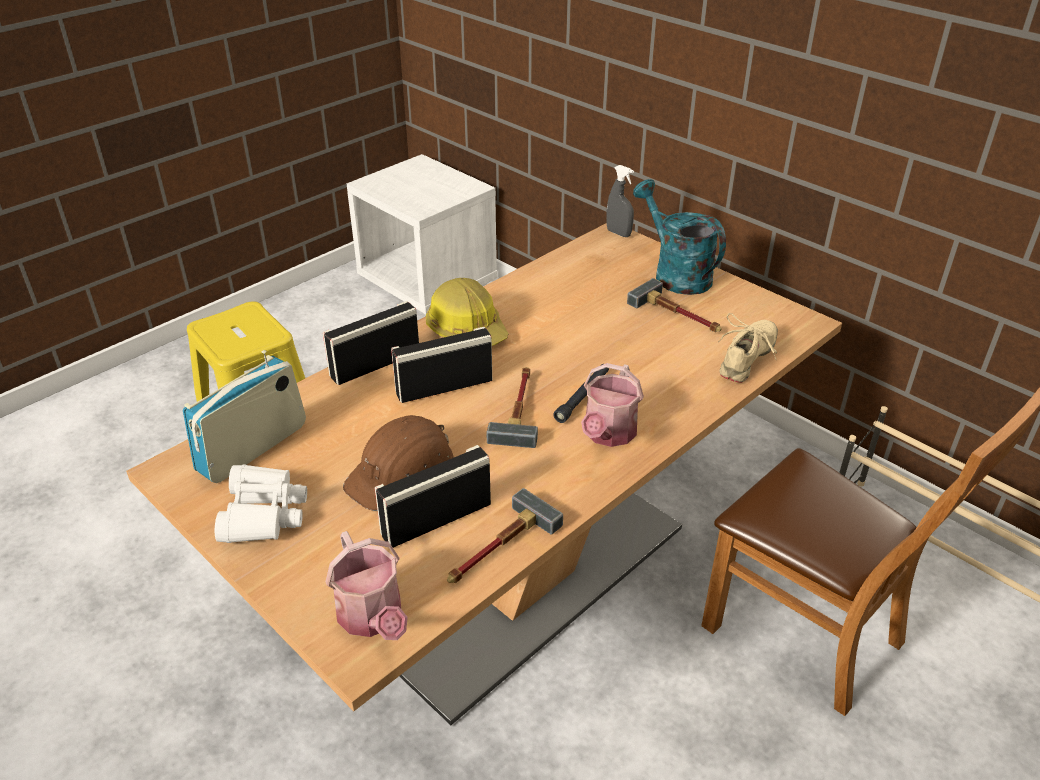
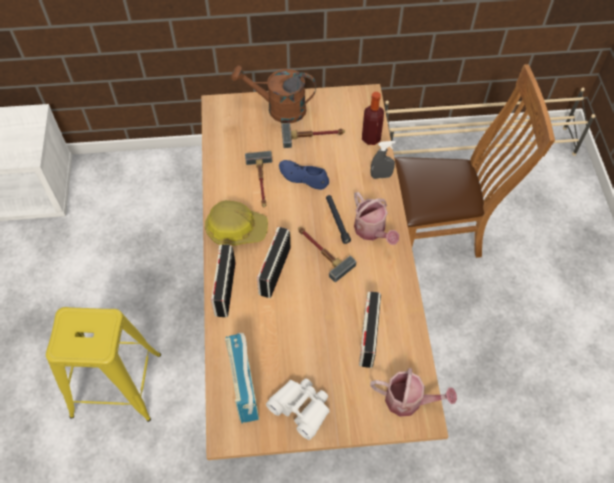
camera: 50 degrees left, 20 degrees up
brown hard hat [343,415,454,511] -> none
hammer [447,488,563,583] -> hammer moved to [245,151,273,207]
grey spray bottle [607,165,634,237] -> grey spray bottle moved to [371,141,395,179]
turquoise watering can [633,179,726,295] -> brown watering can [232,65,316,123]
beige shoe [718,313,778,383] -> bottle [362,92,384,145]
none -> blue shoe [279,160,329,190]

